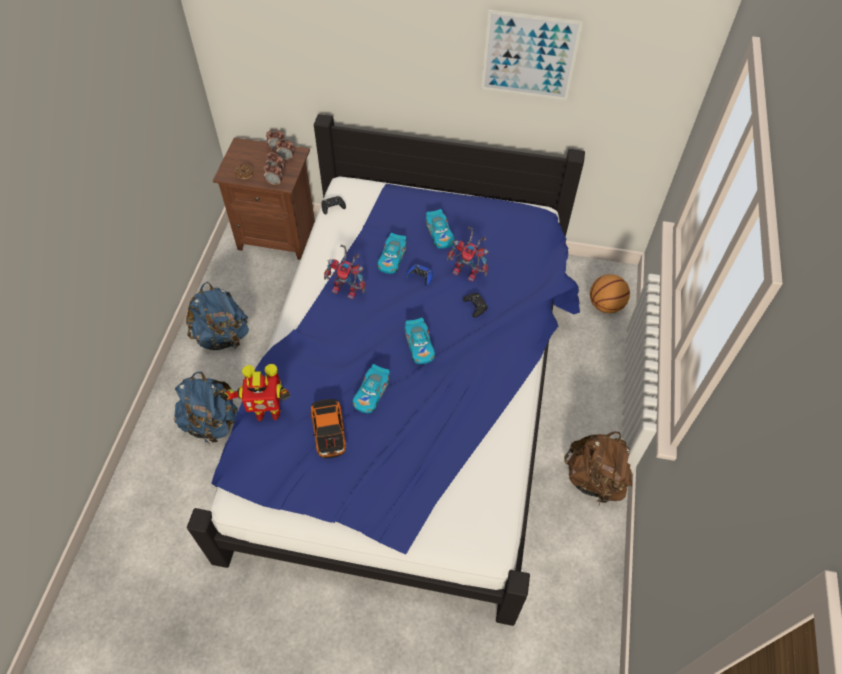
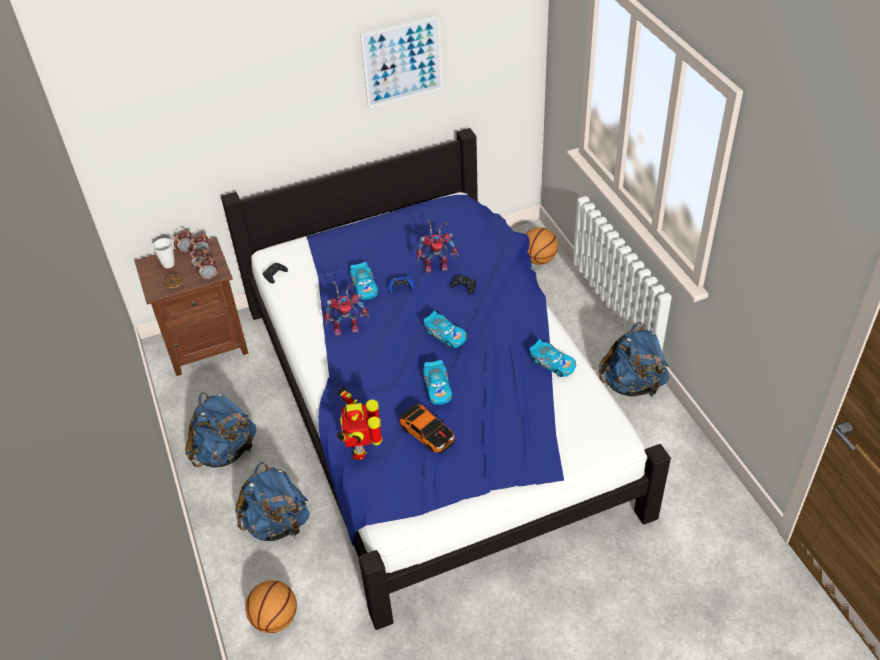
camera: 30 degrees left, 10 degrees down
toy robot [218,364,290,421] -> toy robot turned 120 degrees clockwise [337,385,383,460]
toy car [425,209,455,249] -> toy car moved to [530,339,576,377]
brown backpack [564,432,632,504] -> blue backpack [599,322,669,397]
none -> cup [152,238,175,268]
none -> basketball [245,580,297,633]

